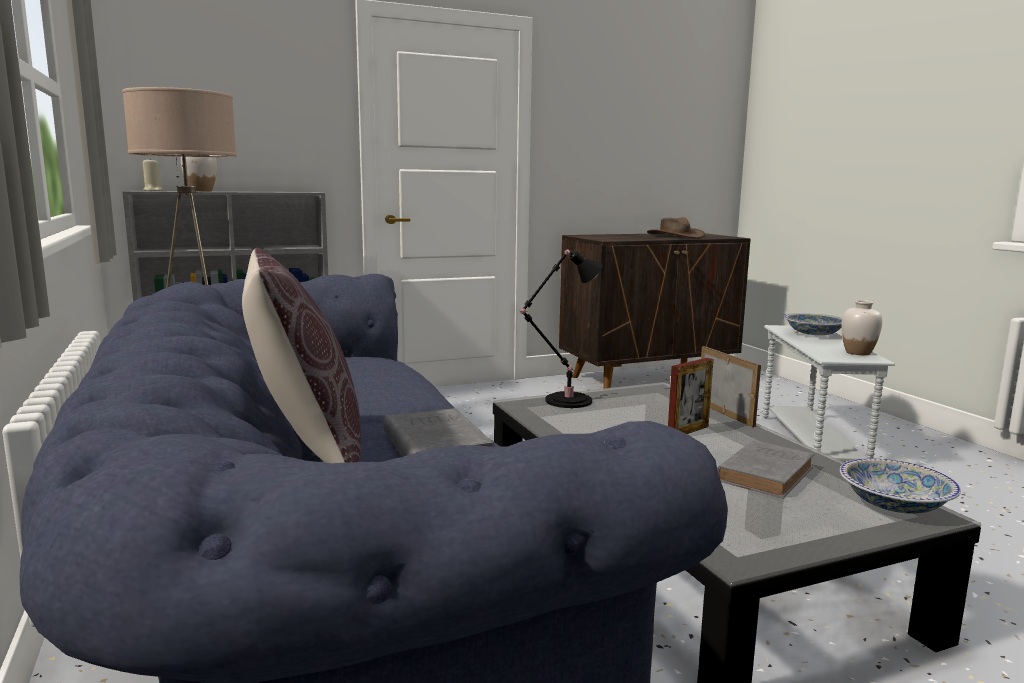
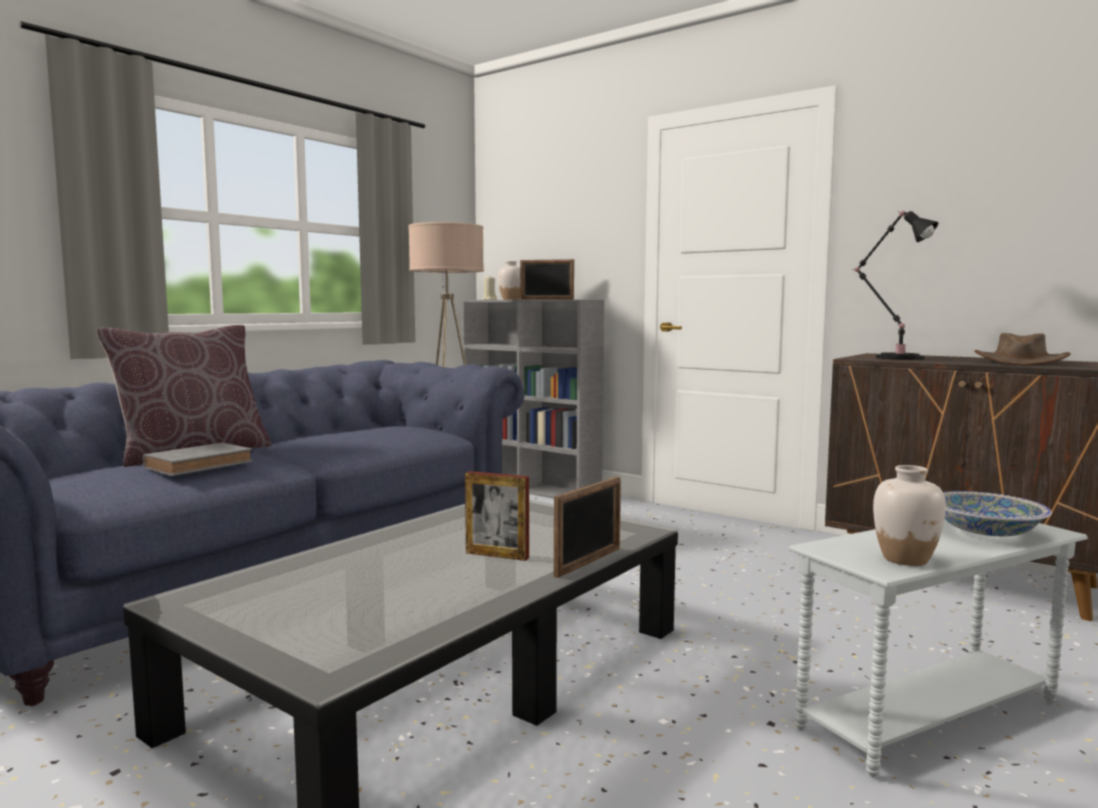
camera: 60 degrees right, 5 degrees down
black table lamp [520,249,602,408] -> black table lamp moved to [852,211,939,360]
grey book [717,440,814,498] -> none
bowl [840,458,961,514] -> none
none -> picture frame [520,259,574,300]

